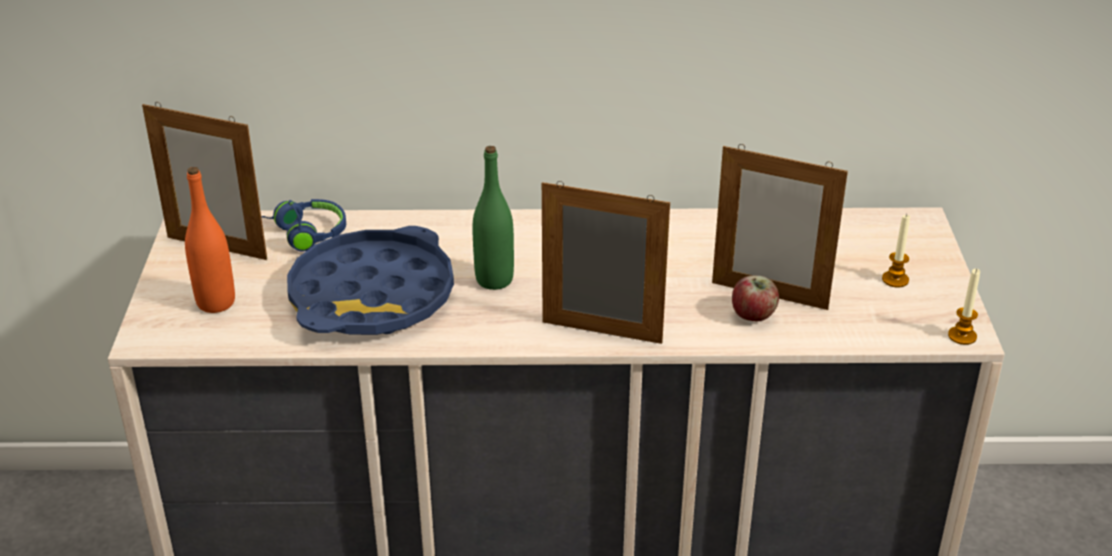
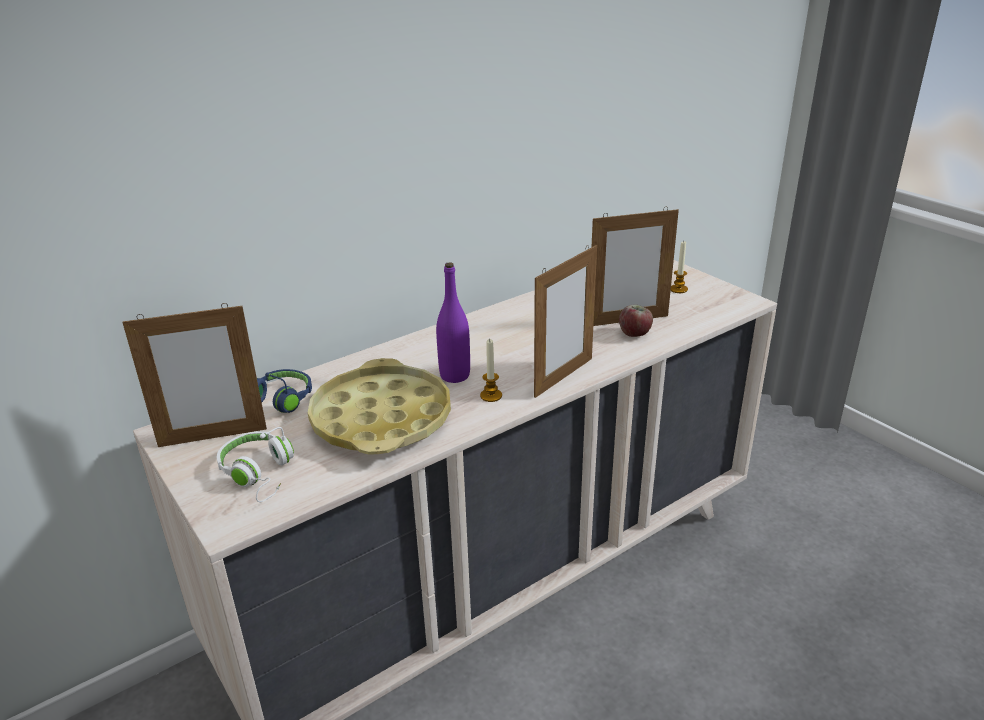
camera: 35 degrees left, 5 degrees down
orange bottle [185,167,235,313] -> white headphones [217,427,294,502]
blue tray [287,226,454,335] -> yellow tray [308,358,451,455]
green bottle [472,146,514,290] -> purple bottle [436,262,470,383]
picture frame [542,181,670,344] -> picture frame turned 150 degrees clockwise [534,245,597,398]
candle [948,269,980,345] -> candle moved to [480,339,502,402]

